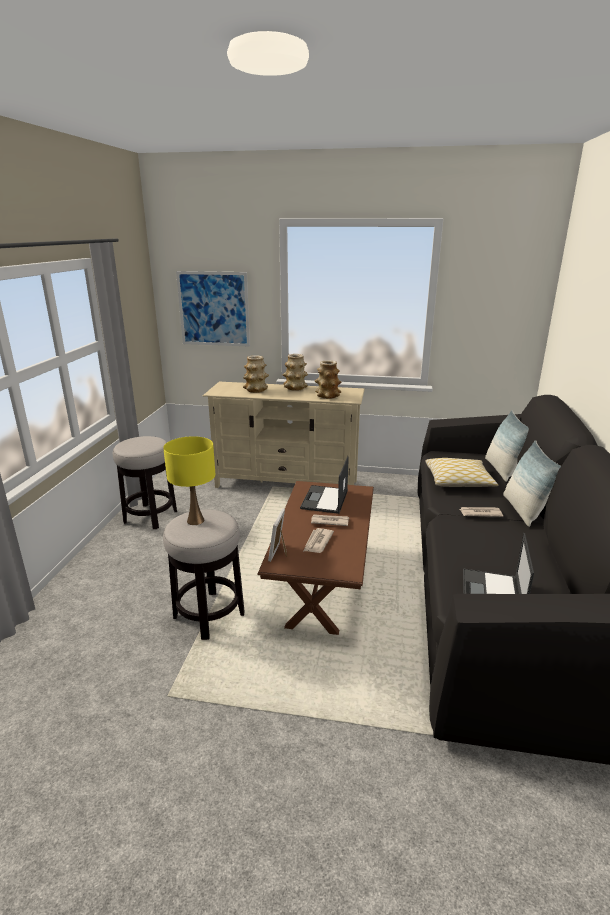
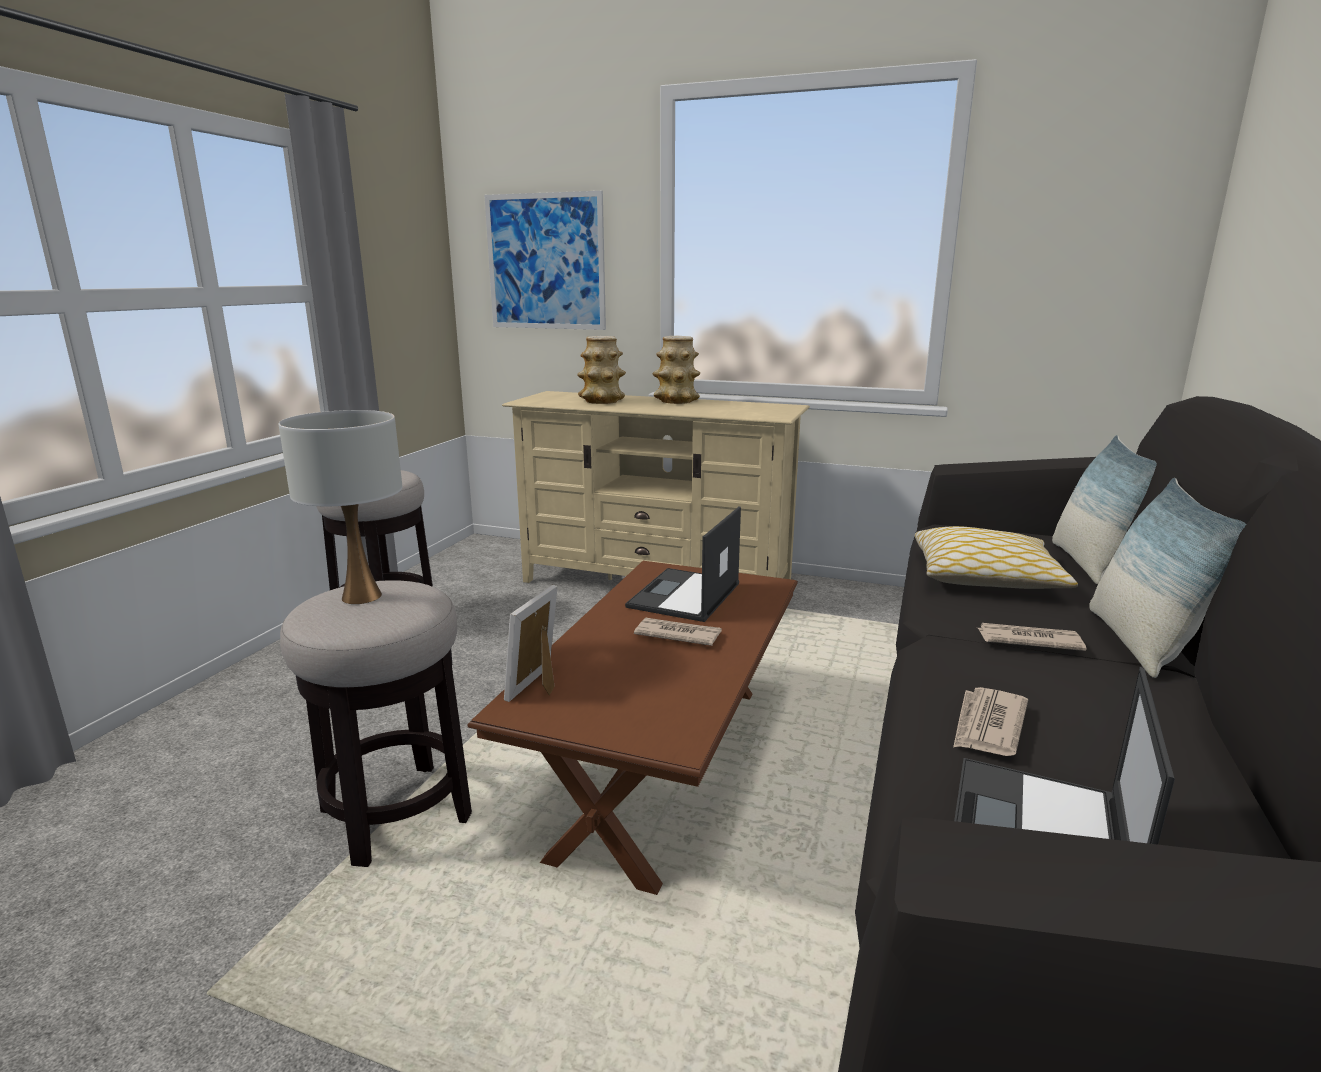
camera: 10 degrees right, 5 degrees down
yellow table lamp [163,436,215,525] -> white table lamp [278,410,402,604]
newspaper [304,528,334,553] -> newspaper moved to [953,687,1028,756]
vase [315,360,342,399] -> none

